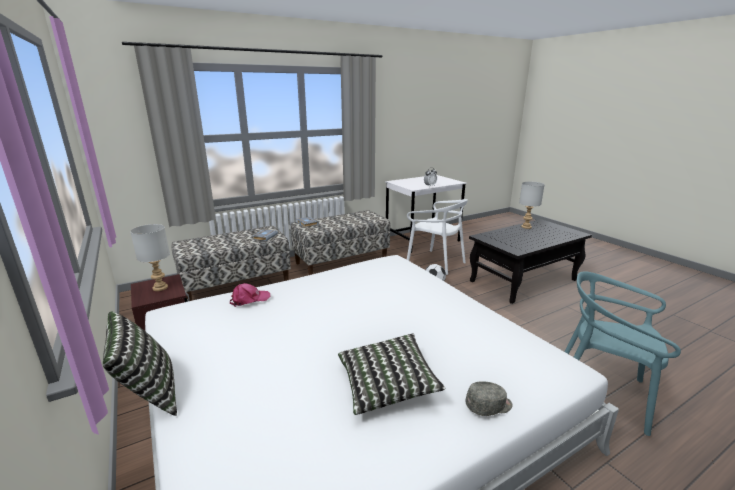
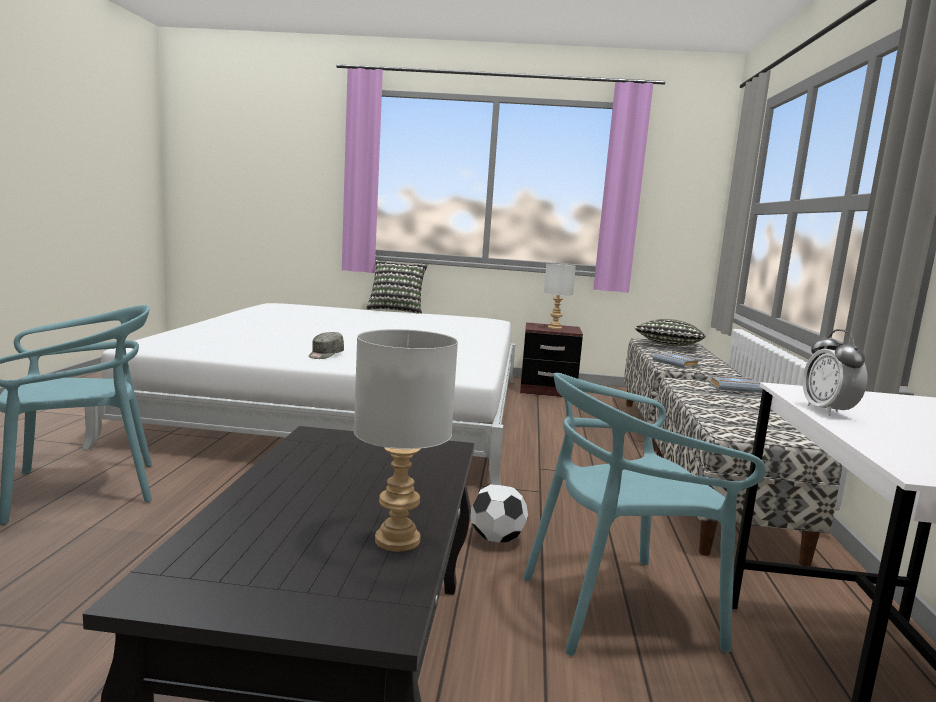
camera: 125 degrees right, 10 degrees down
pink cap [230,283,270,307] -> none
pillow [338,334,445,415] -> pillow moved to [634,319,706,346]
white chair [407,199,468,275] -> turquoise chair [523,373,766,656]
grey cap [465,381,513,416] -> grey cap moved to [309,332,344,359]

